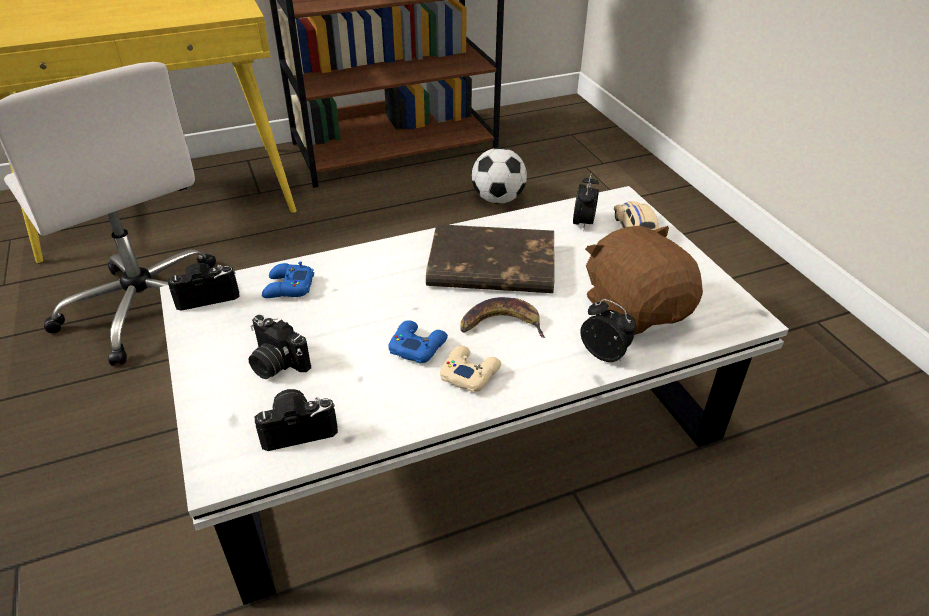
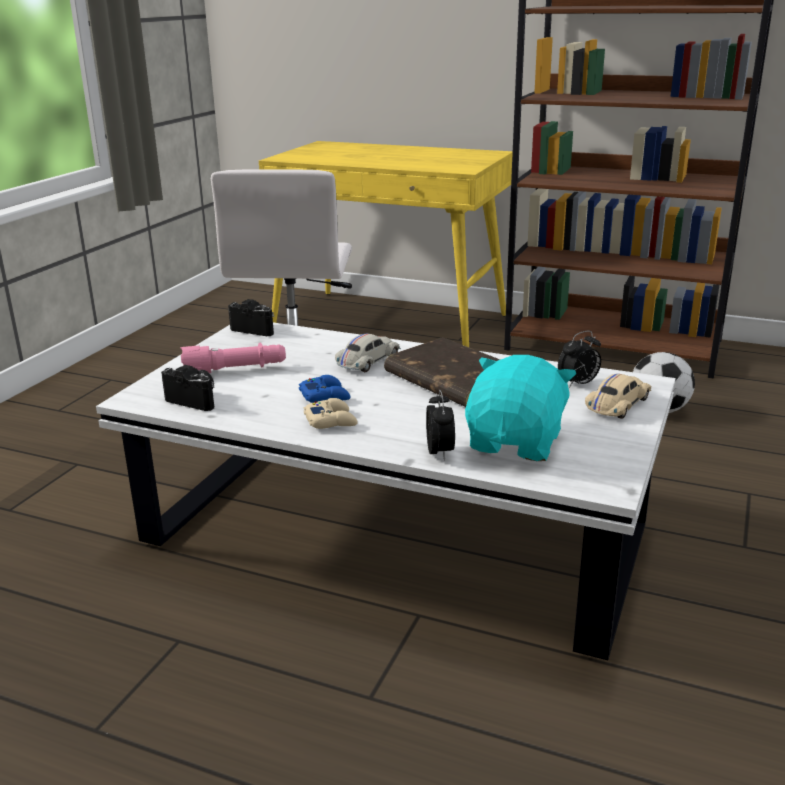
camera: 45 degrees right, 15 degrees down
camera [248,315,311,379] -> pink flashlight [181,343,286,373]
blue game controller [262,261,314,298] -> none
banana [461,297,545,338] -> none
brown plush toy [585,226,703,335] -> turquoise plush toy [465,355,577,461]
none -> white toy car [335,334,401,372]

